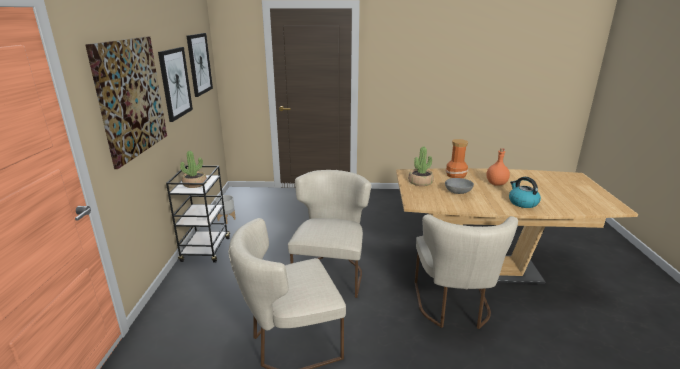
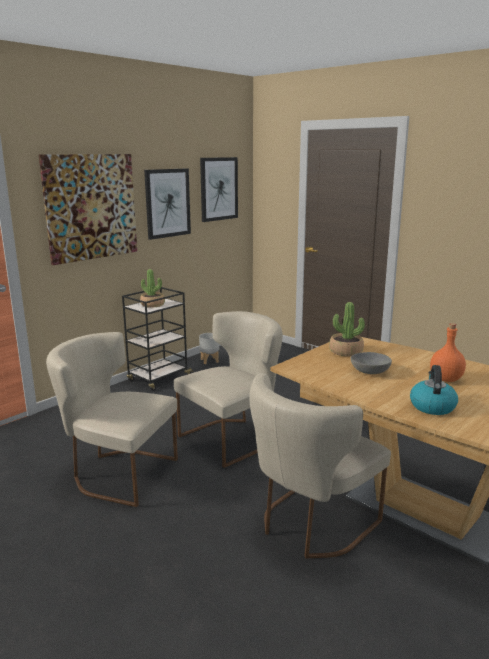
camera: 40 degrees right, 5 degrees down
vase [445,139,468,178] -> none

